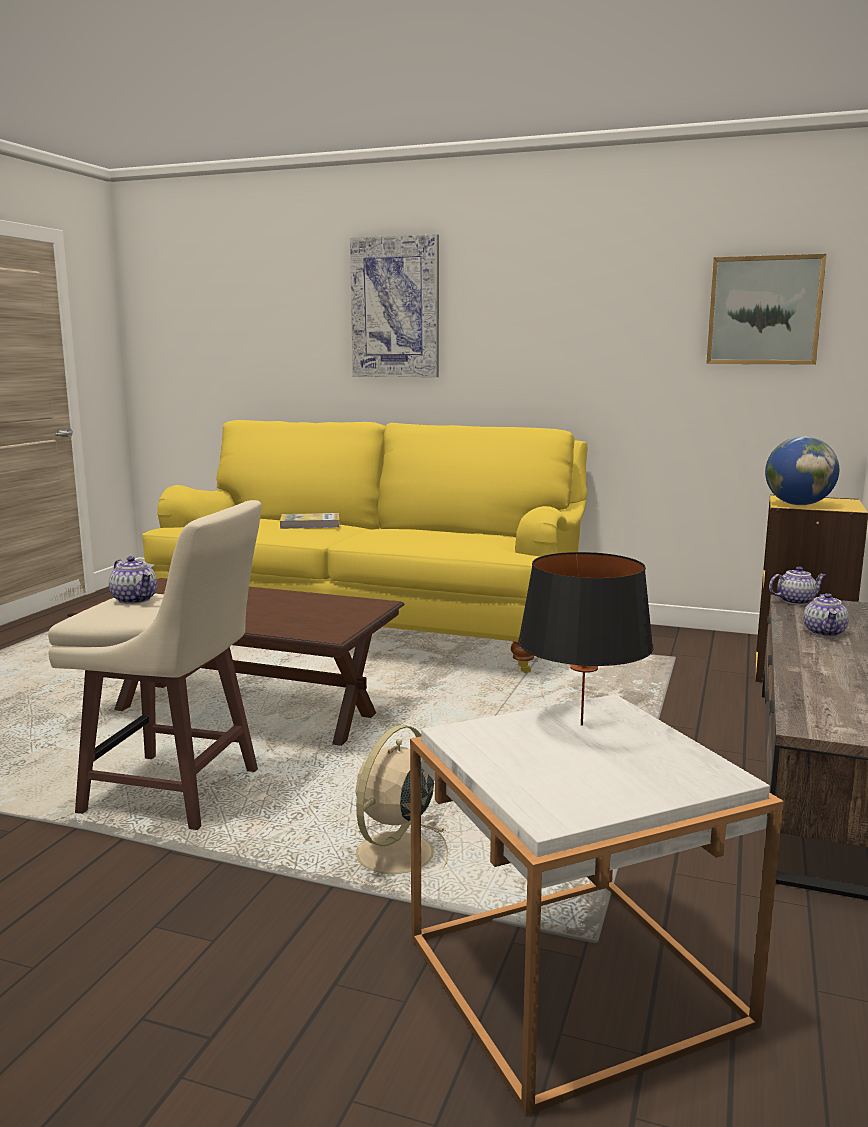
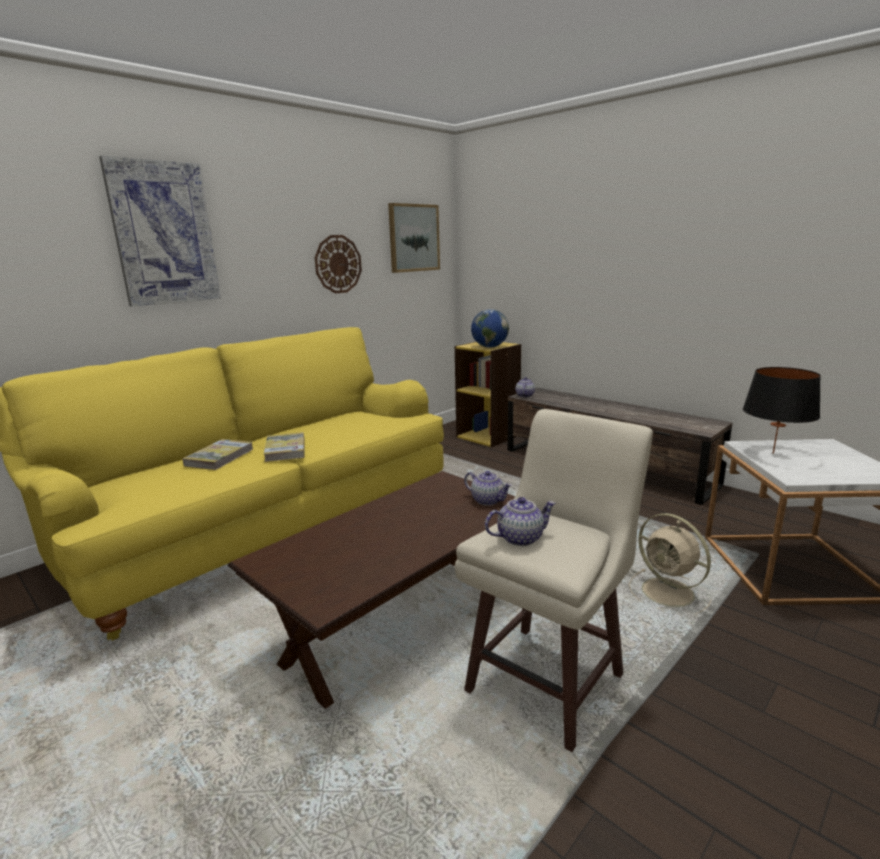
camera: 65 degrees left, 5 degrees up
teapot [804,593,849,637] -> teapot moved to [464,471,512,506]
none -> book [264,432,305,462]
none -> wall clock [315,235,362,293]

